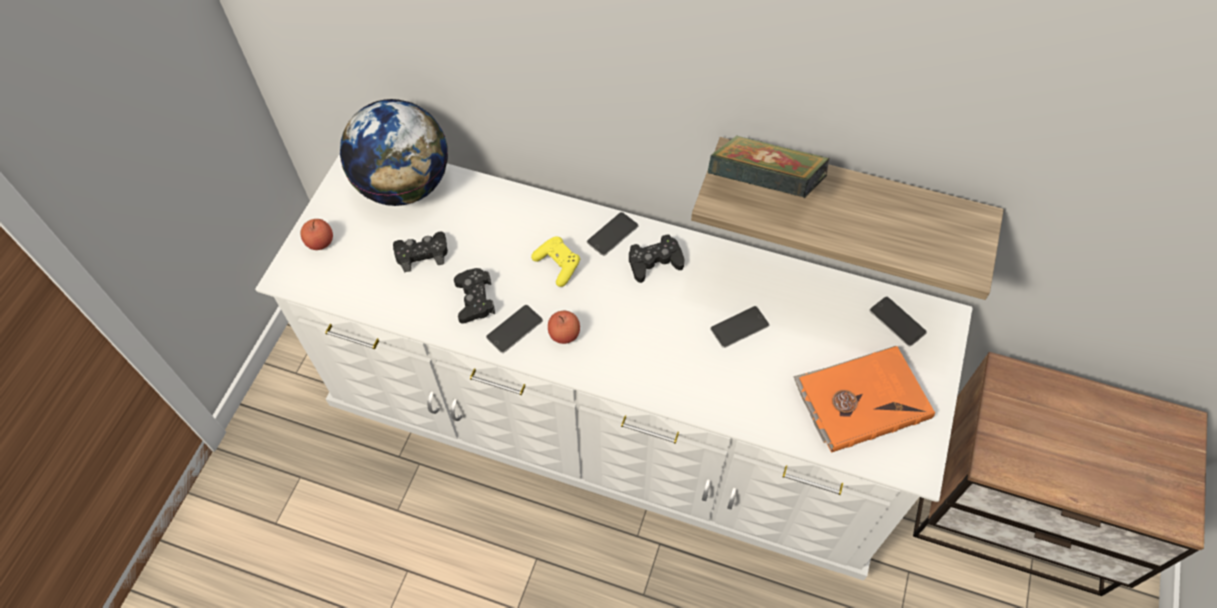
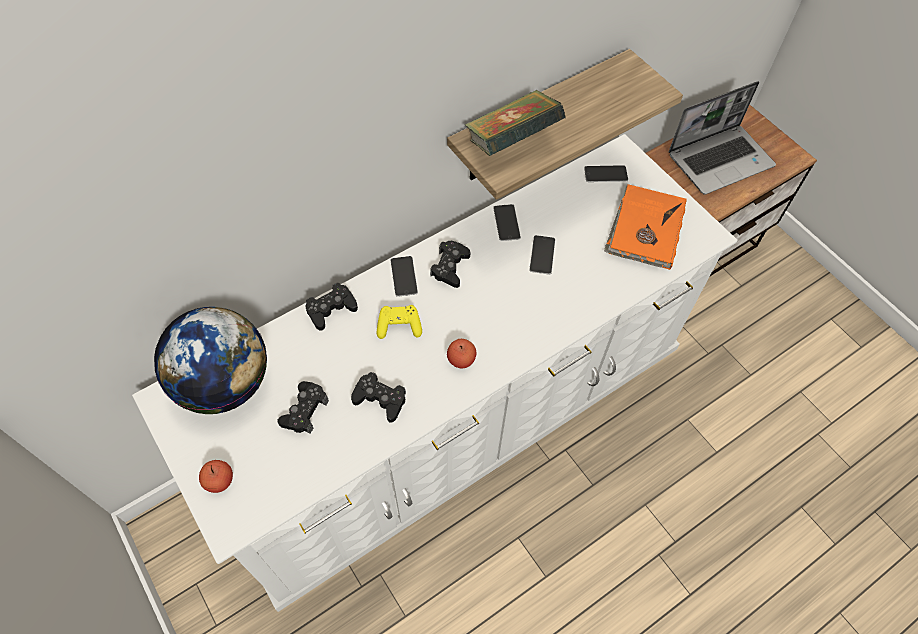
camera: 55 degrees left, 0 degrees up
phone [486,305,543,353] -> phone moved to [493,204,521,241]
none -> black game controller [305,283,358,331]
none -> laptop [669,81,776,195]

